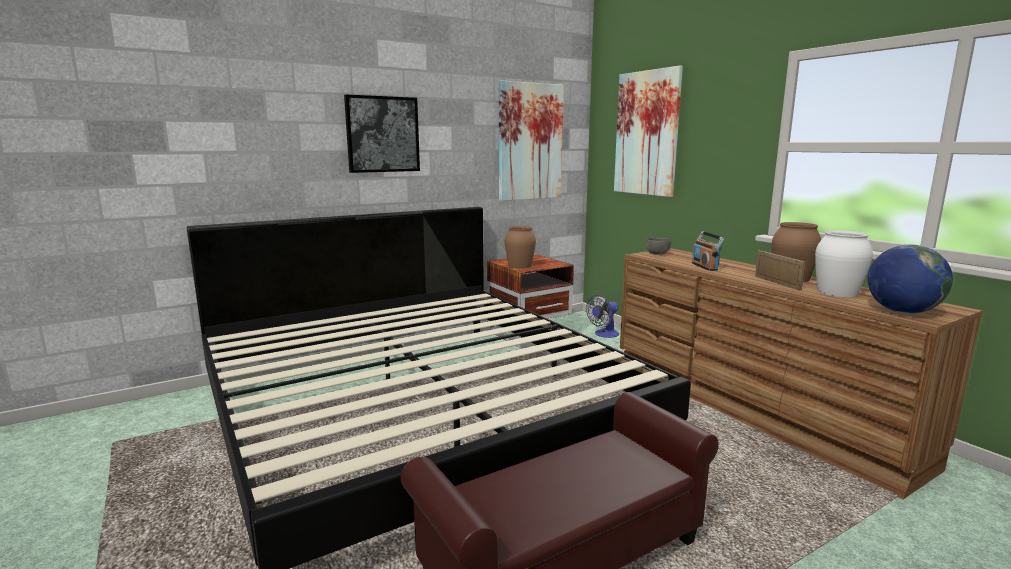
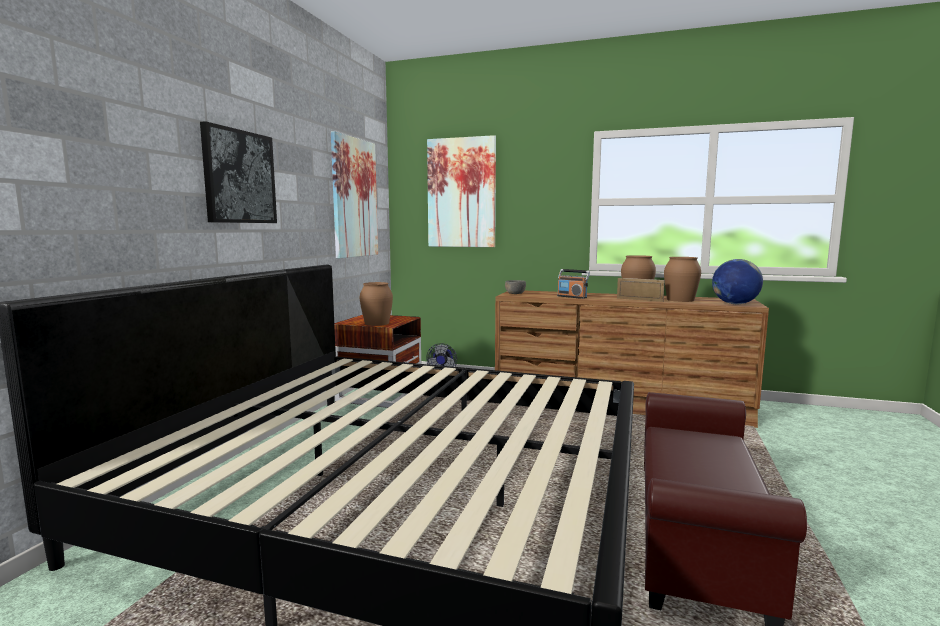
camera: 40 degrees left, 5 degrees down
white vase [815,230,873,297] -> brown vase [664,257,701,302]

